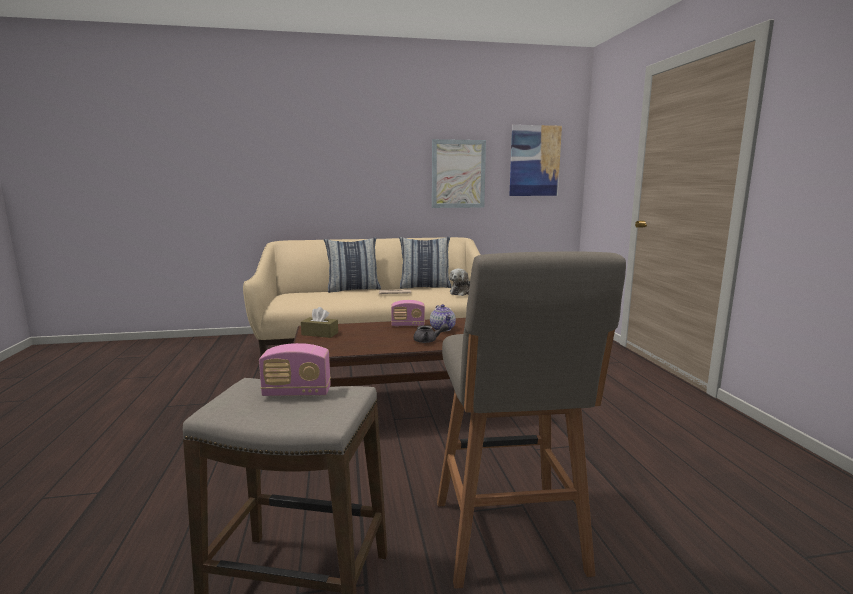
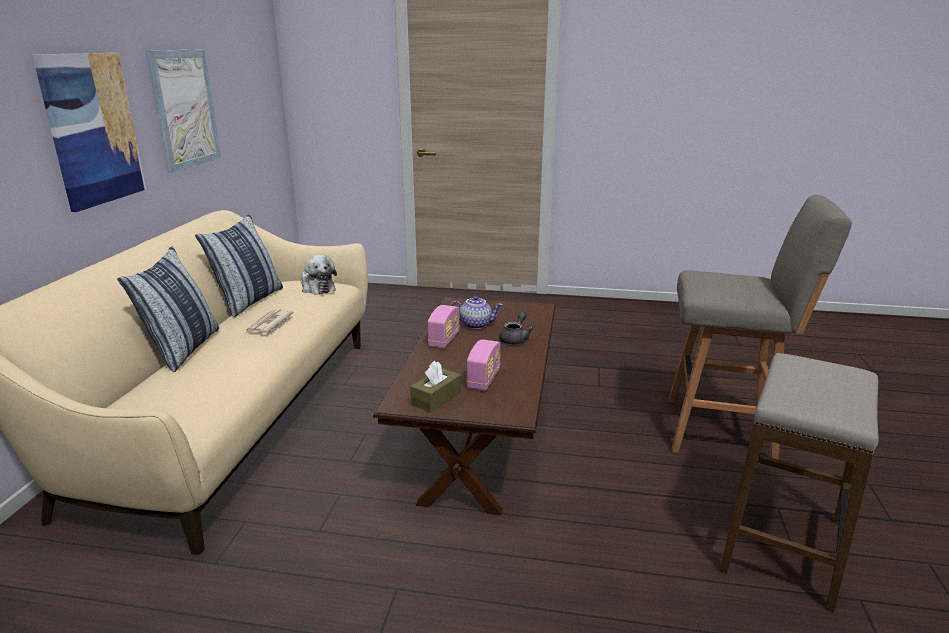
camera: 70 degrees left, 10 degrees up
radio [259,343,331,396] -> radio moved to [467,339,500,391]
picture [509,125,562,196] -> picture moved to [32,53,146,212]

